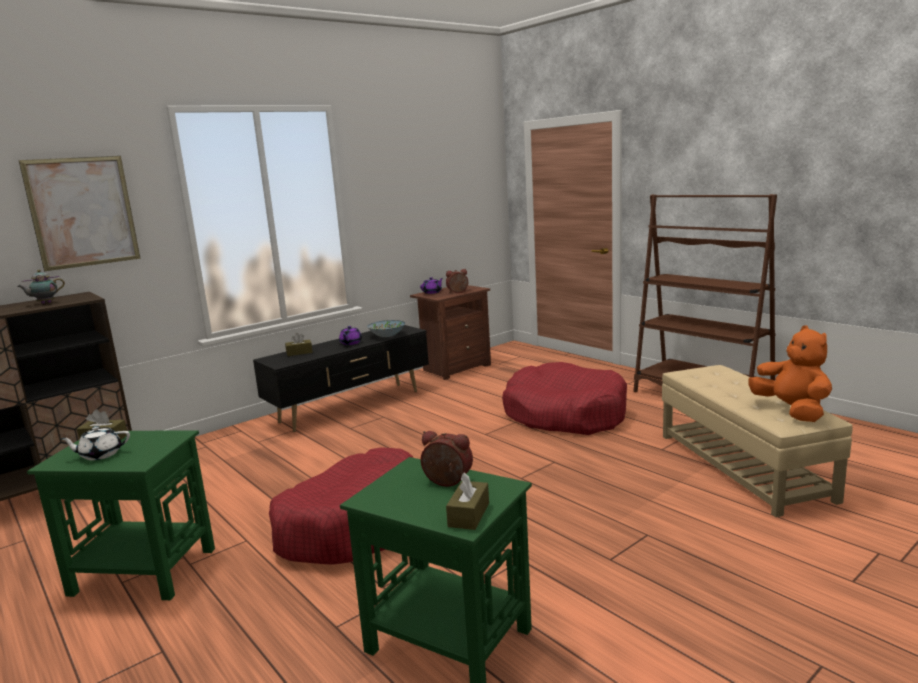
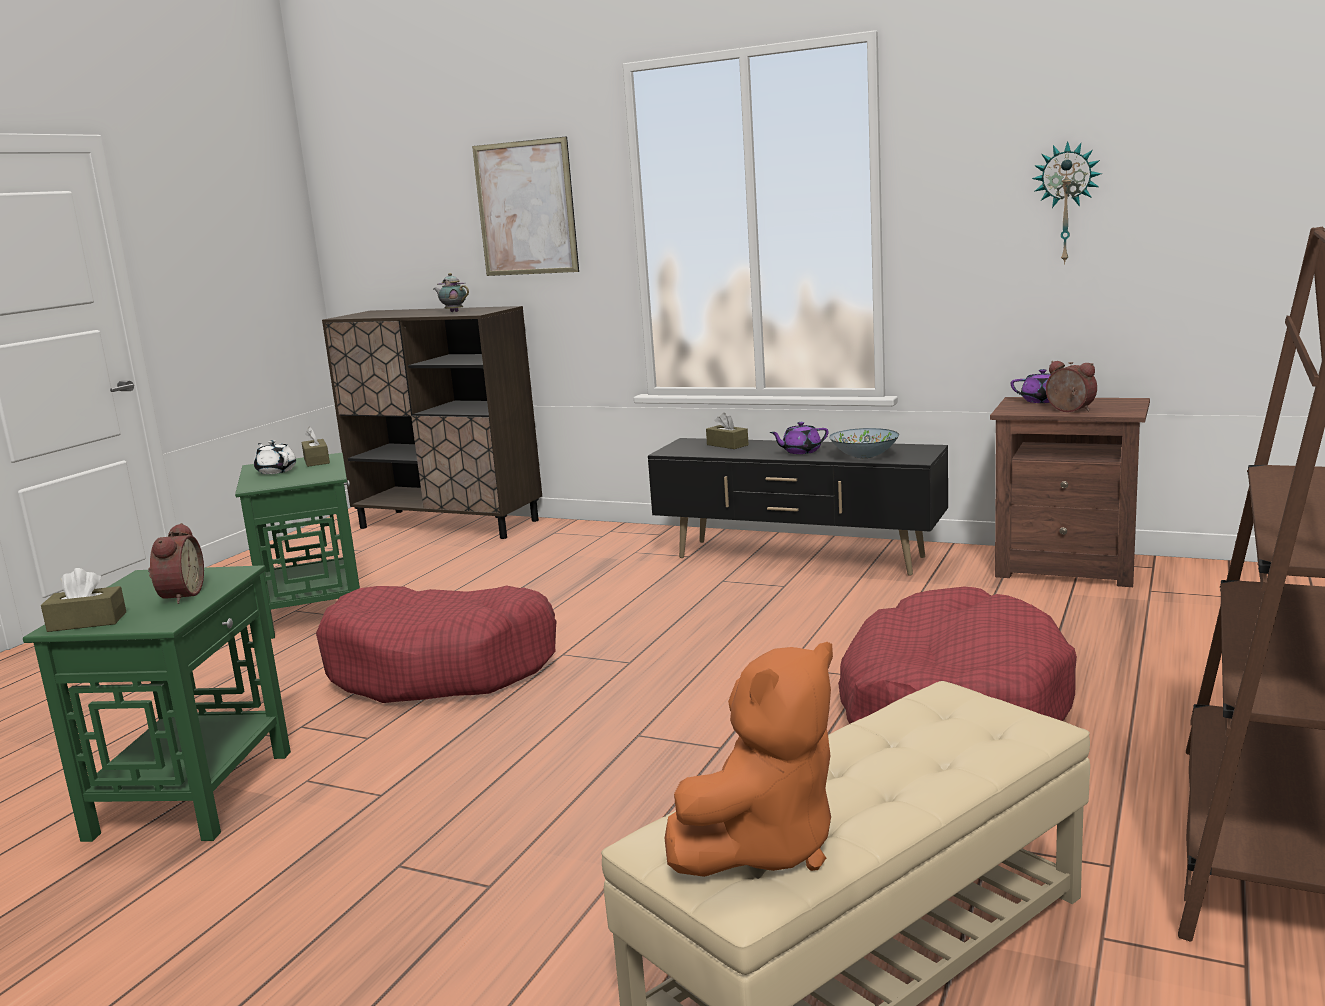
camera: 65 degrees right, 0 degrees up
none -> wall clock [1032,141,1102,265]

